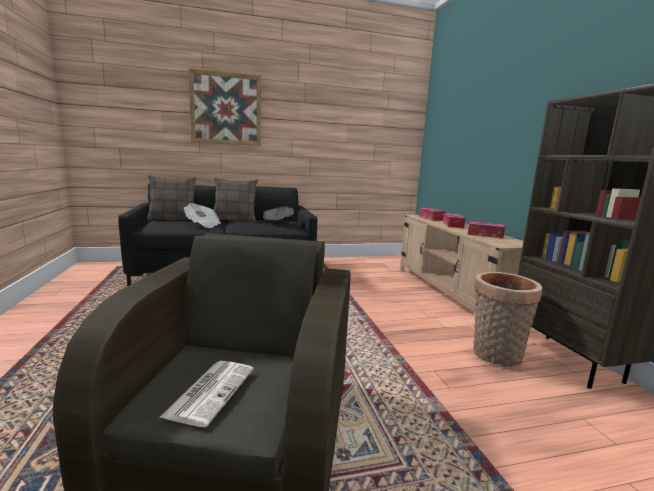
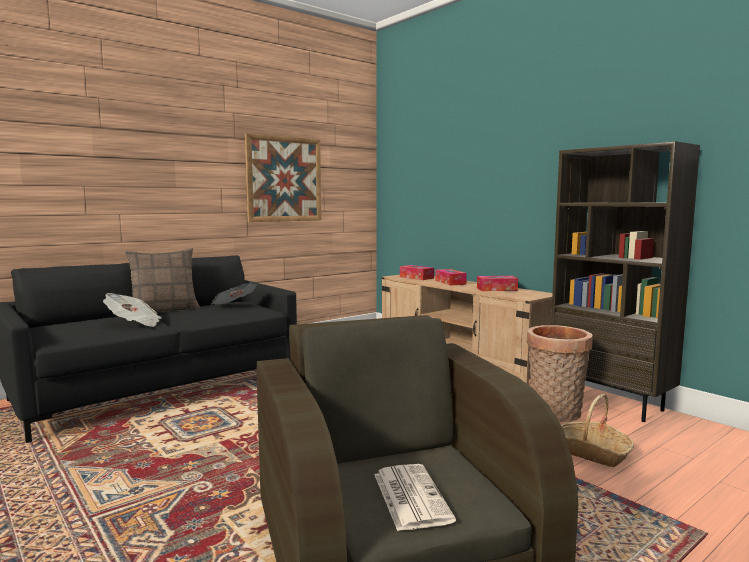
camera: 25 degrees left, 5 degrees down
pillow [147,175,197,220] -> none
picture [188,68,261,146] -> picture moved to [245,133,321,222]
none -> basket [561,394,634,467]

